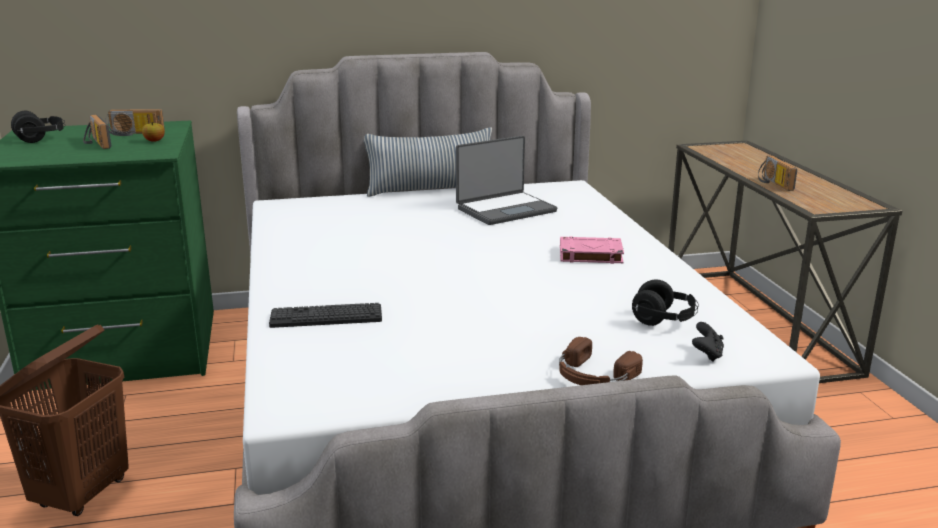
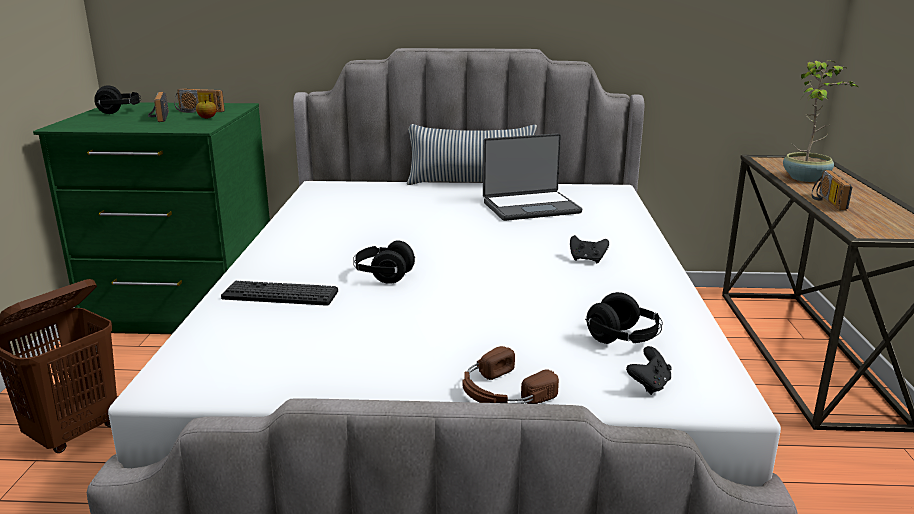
camera: 15 degrees right, 0 degrees up
pink book [560,236,624,264] -> black game controller [570,235,609,263]
none -> black headphones [353,240,415,284]
none -> potted plant [783,60,859,182]

